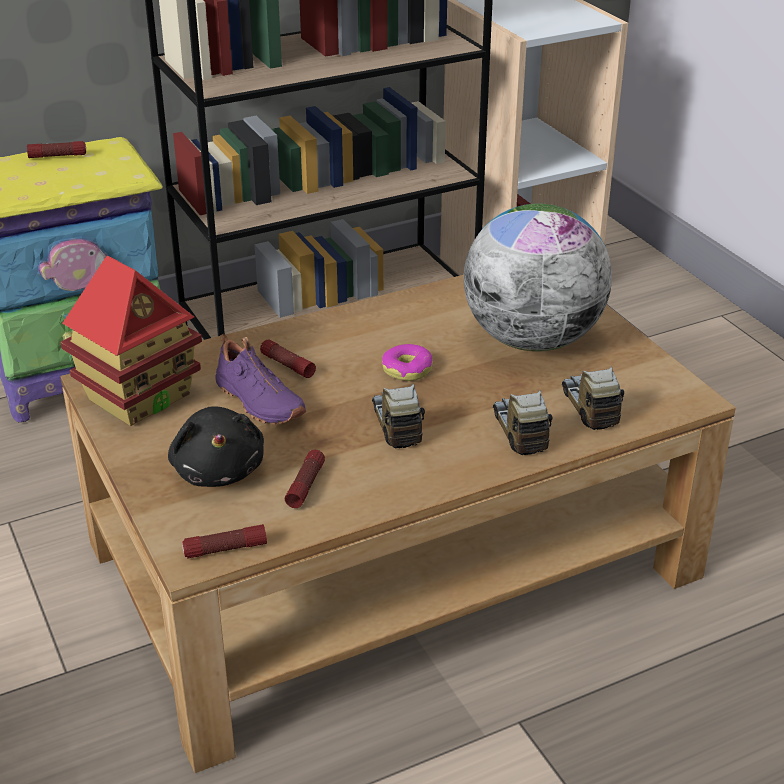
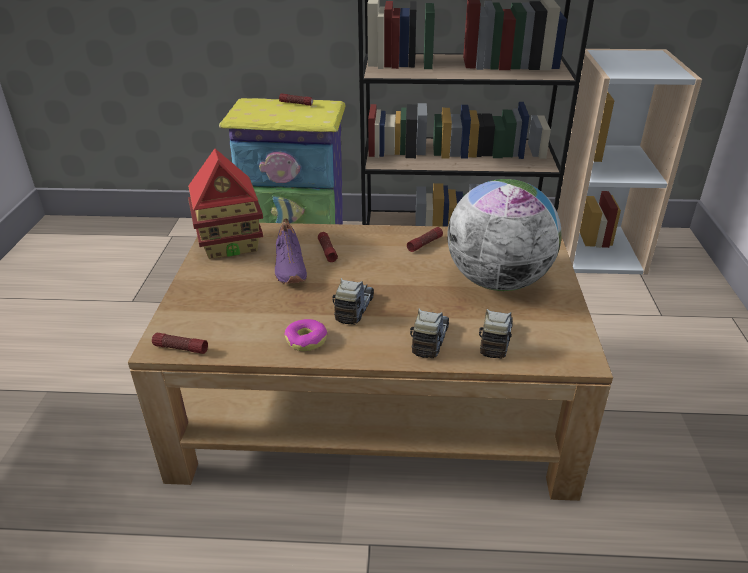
camera: 30 degrees right, 0 degrees up
black plush toy [168,406,264,487] -> none
flashlight [285,450,325,508] -> flashlight moved to [407,227,443,252]
donut [382,344,433,381] -> donut moved to [285,319,328,351]

